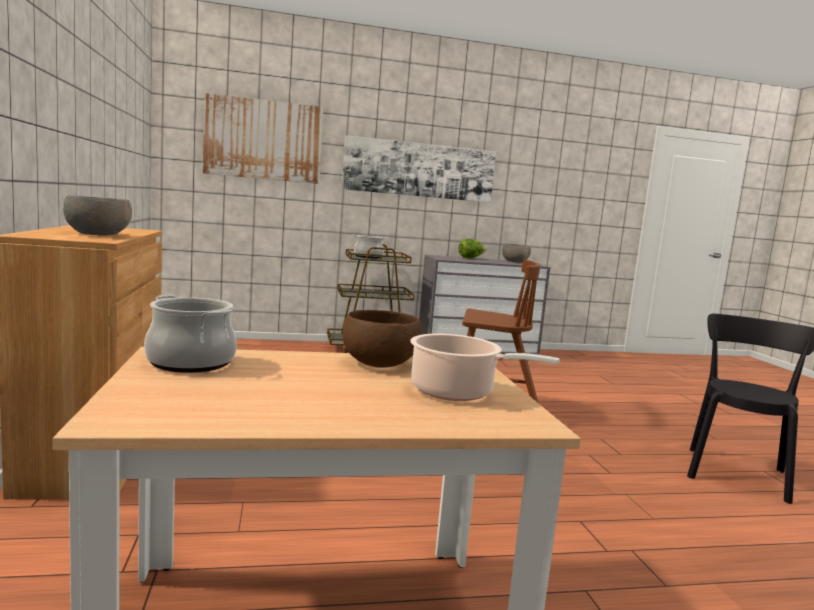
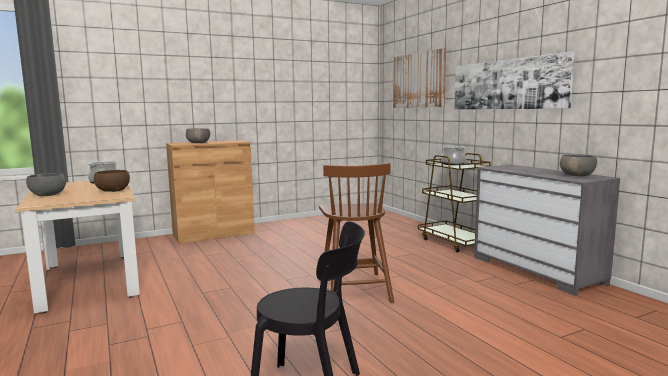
camera: 75 degrees right, 0 degrees up
cooking pot [410,334,560,401] -> none
lettuce [459,238,487,258] -> none
none -> grey bowl [26,173,66,196]

